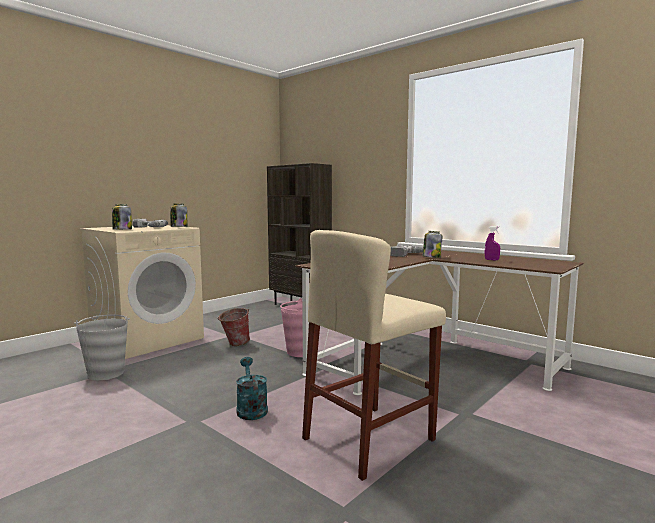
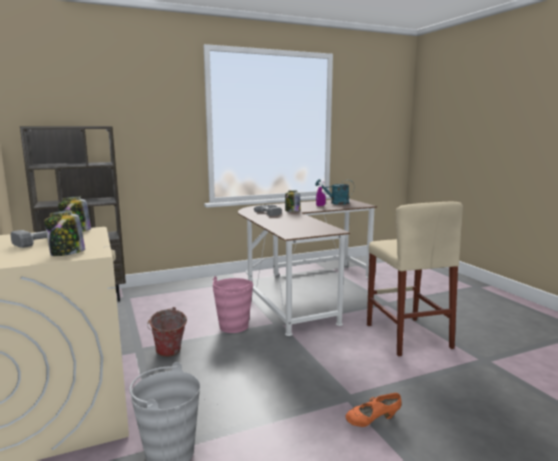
camera: 65 degrees left, 5 degrees up
turquoise watering can [236,357,268,420] -> turquoise watering can moved to [315,179,354,205]
none -> orange shoe [345,393,402,427]

